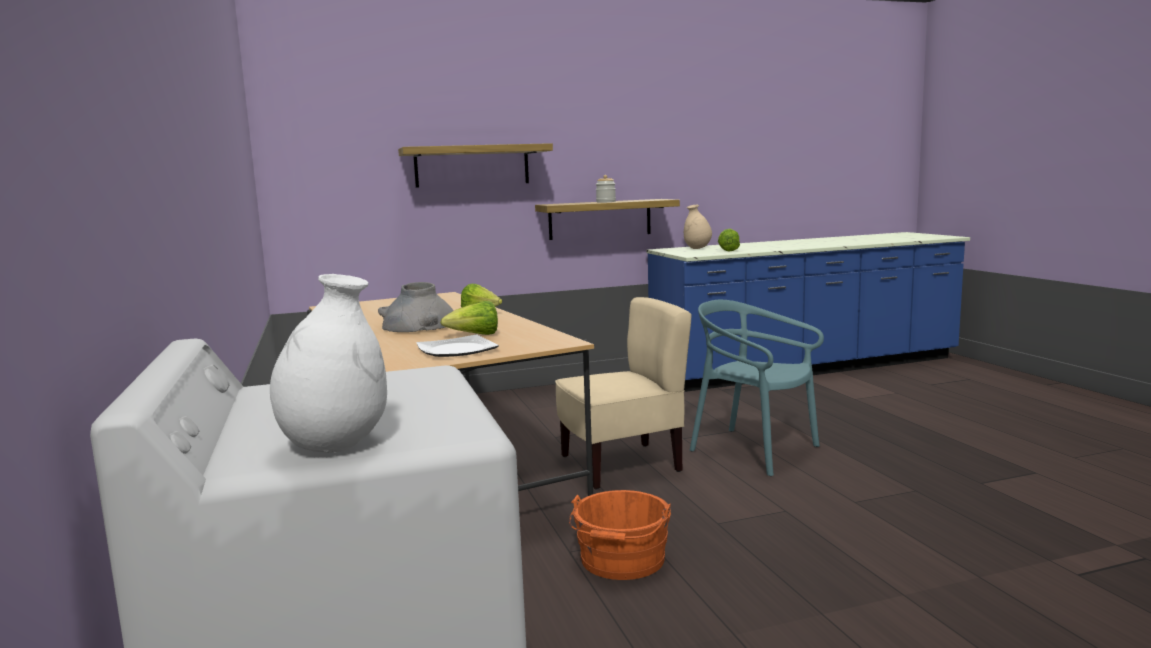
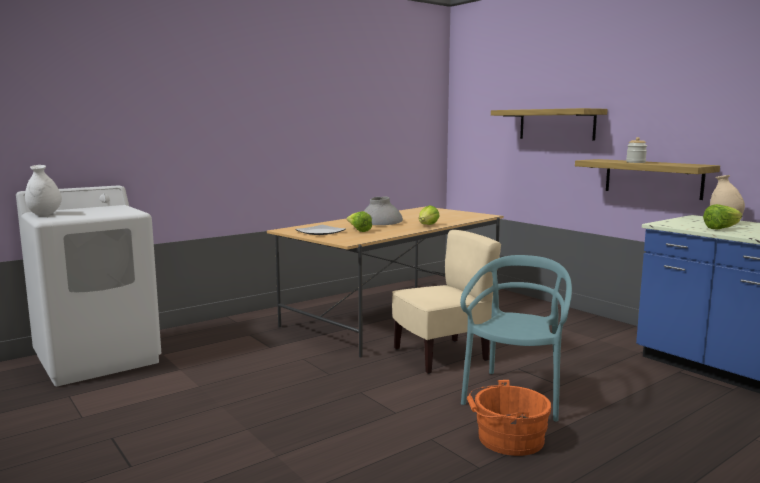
camera: 70 degrees right, 0 degrees up
beige chair [555,297,692,490] -> beige chair turned 75 degrees counterclockwise [392,230,501,374]
orange bucket [569,490,671,580] -> orange bucket moved to [467,380,551,456]

